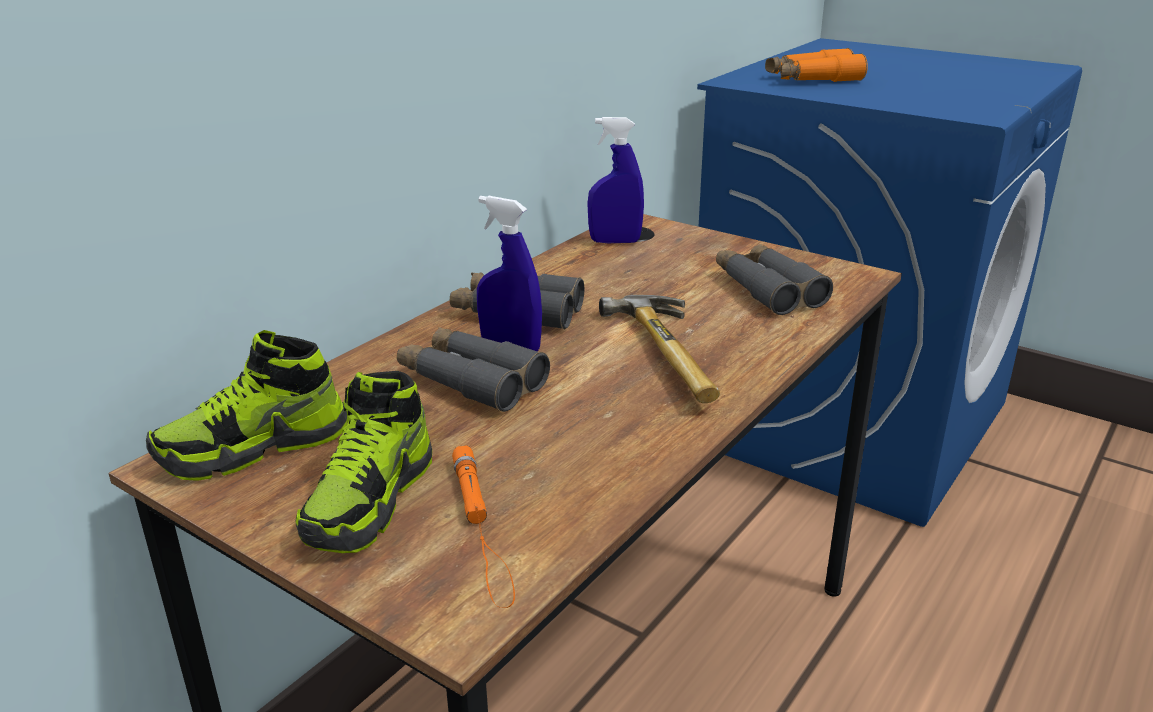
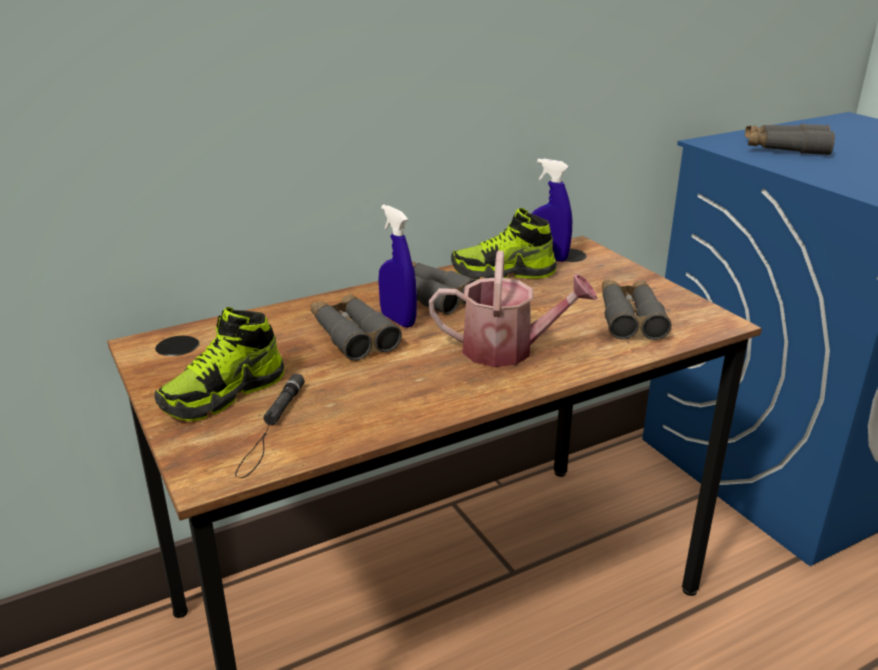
camera: 25 degrees right, 0 degrees up
shoe [146,330,347,481] -> shoe moved to [451,208,557,280]
orange flashlight [452,445,515,608] -> black flashlight [235,374,305,478]
hammer [599,295,720,403] -> watering can [429,251,598,367]
orange binoculars [765,48,868,82] -> grey binoculars [745,124,835,155]

